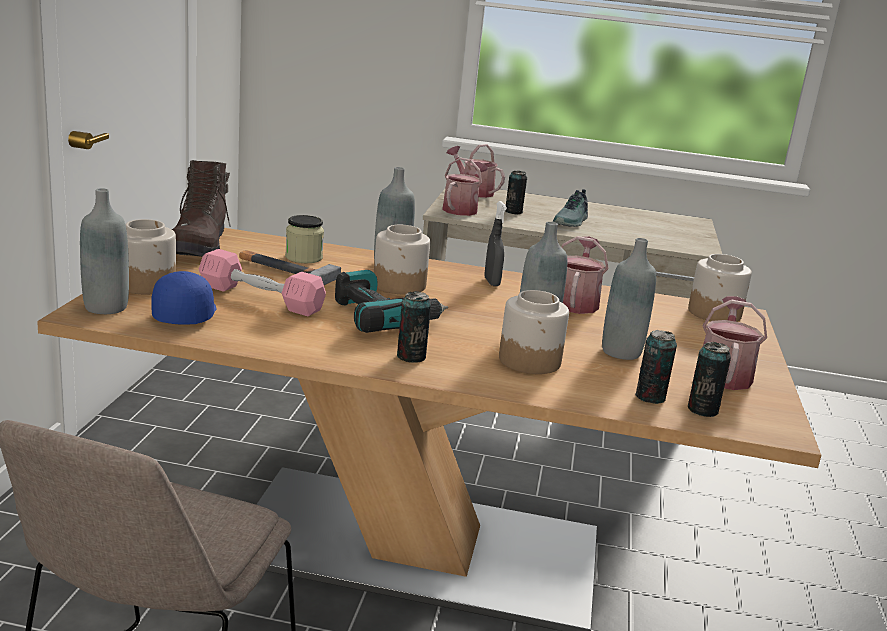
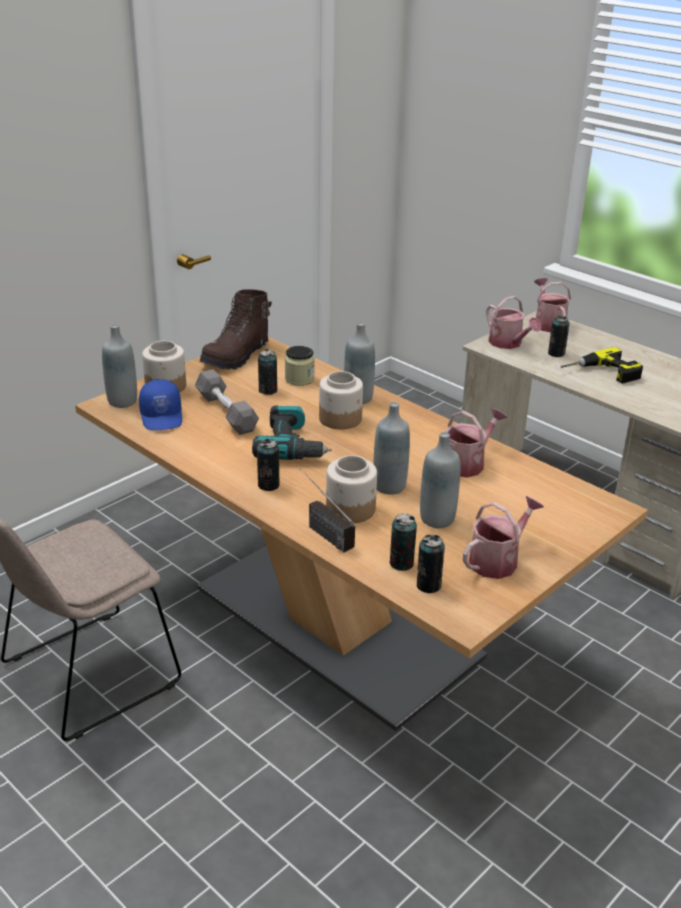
camera: 35 degrees right, 10 degrees up
blue cap [151,271,217,325] -> blue cap turned 135 degrees clockwise [139,379,182,430]
pink dumbbell [199,249,326,316] -> grey dumbbell [195,369,259,435]
hammer [239,250,341,285] -> can [258,349,277,395]
watering can [442,157,488,216] -> watering can turned 90 degrees clockwise [486,296,541,349]
grey spray bottle [484,201,507,286] -> none
shoe [553,189,588,227] -> power drill [561,347,643,384]
jar [688,254,752,322] -> none
none -> radio [300,468,355,552]

